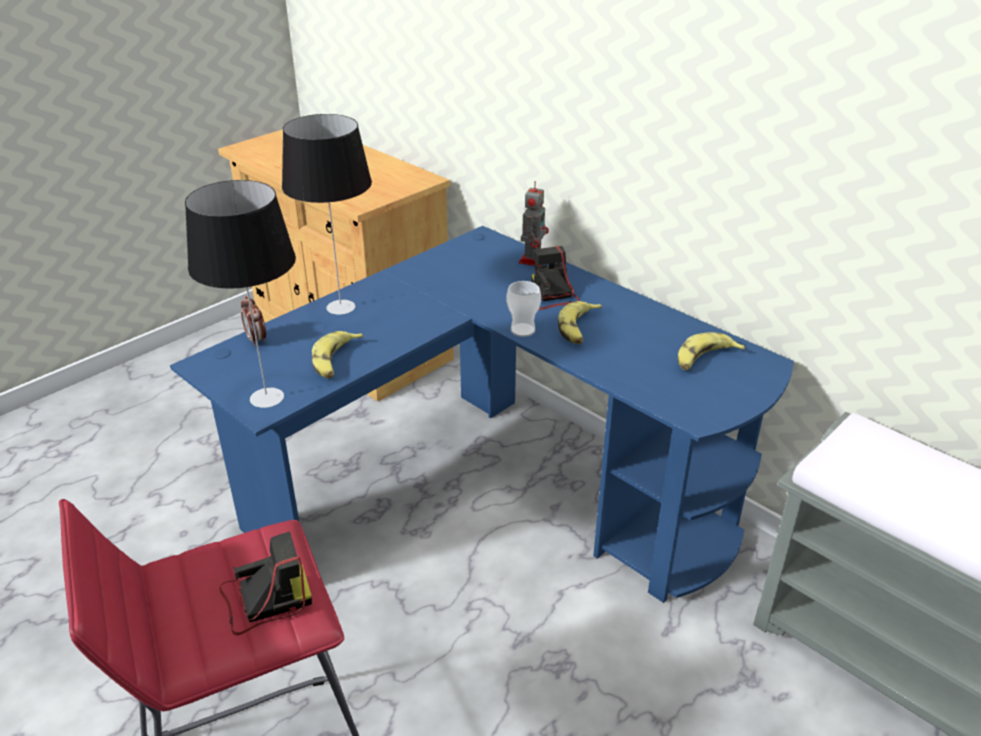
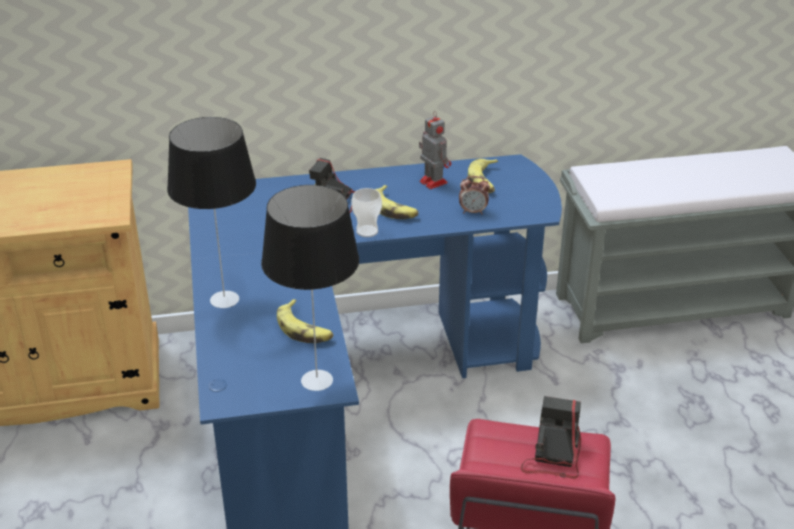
camera: 55 degrees left, 0 degrees up
alarm clock [241,296,266,347] -> alarm clock moved to [459,176,490,214]
toy robot [519,181,549,266] -> toy robot moved to [419,111,451,189]

